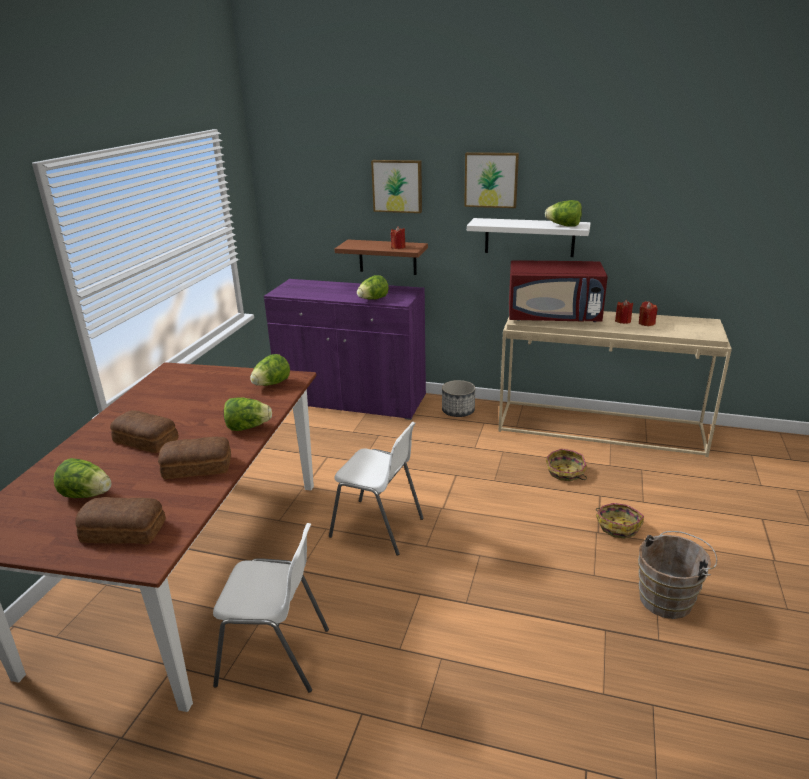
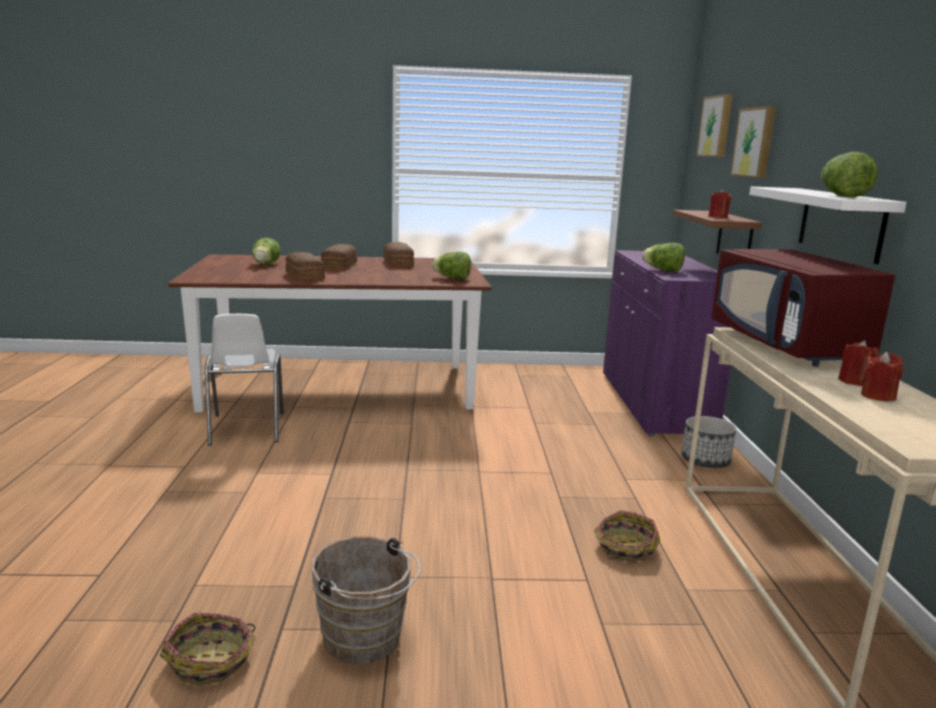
camera: 70 degrees right, 10 degrees down
bread [75,497,166,545] -> bread moved to [384,242,414,267]
lettuce [224,397,272,431] -> none
white chair [329,422,424,555] -> none
picture [464,152,519,208] -> picture moved to [697,94,733,157]
basket [596,503,644,539] -> basket moved to [160,612,256,686]

